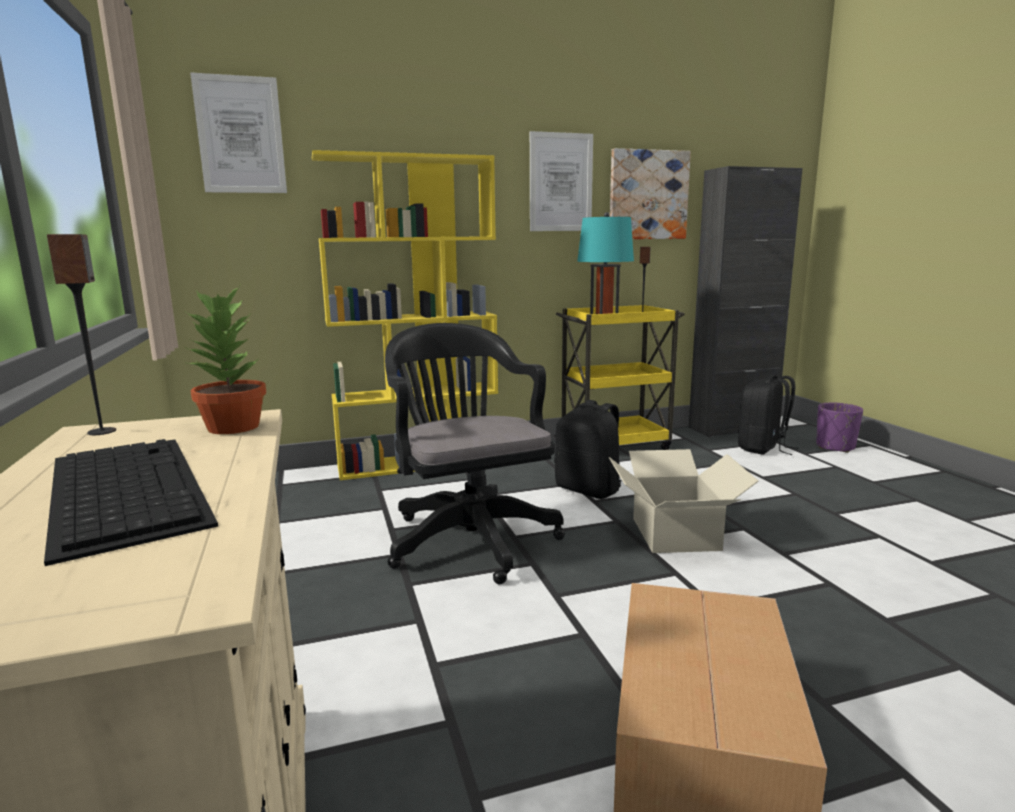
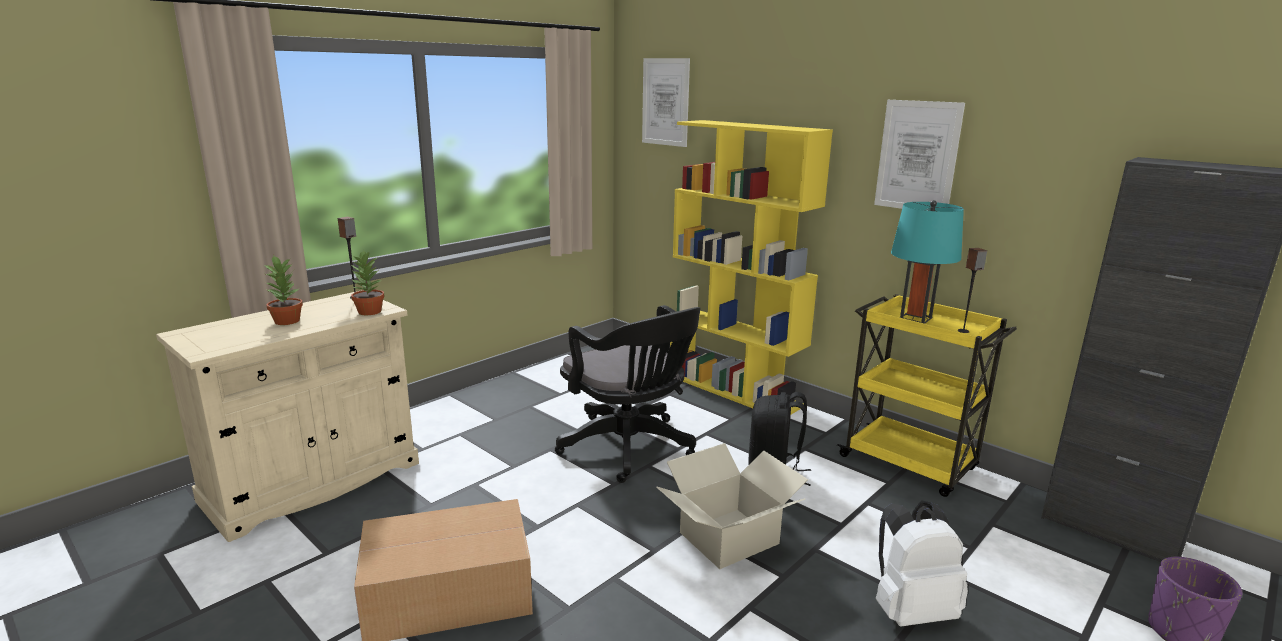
camera: 60 degrees right, 5 degrees up
keyboard [44,439,218,566] -> potted plant [263,256,303,325]
black office chair [385,323,565,584] -> black office chair turned 105 degrees clockwise [555,305,701,483]
picture [610,148,691,239] -> none
black backpack [738,375,799,455] -> none
none -> white backpack [876,500,968,627]

